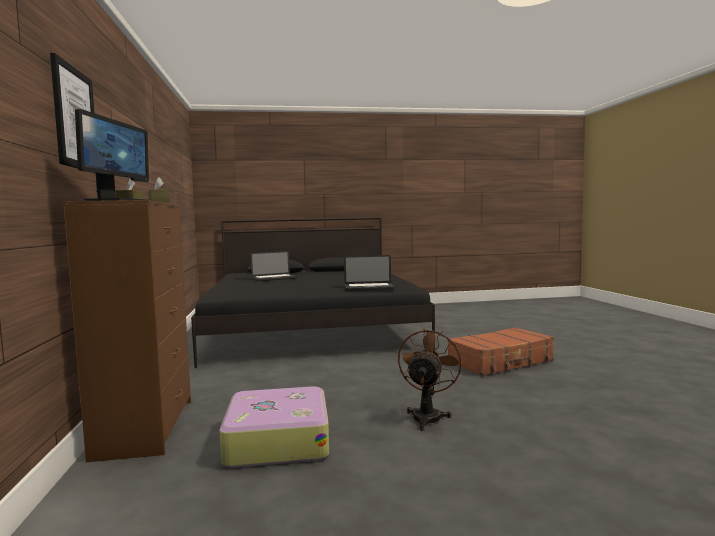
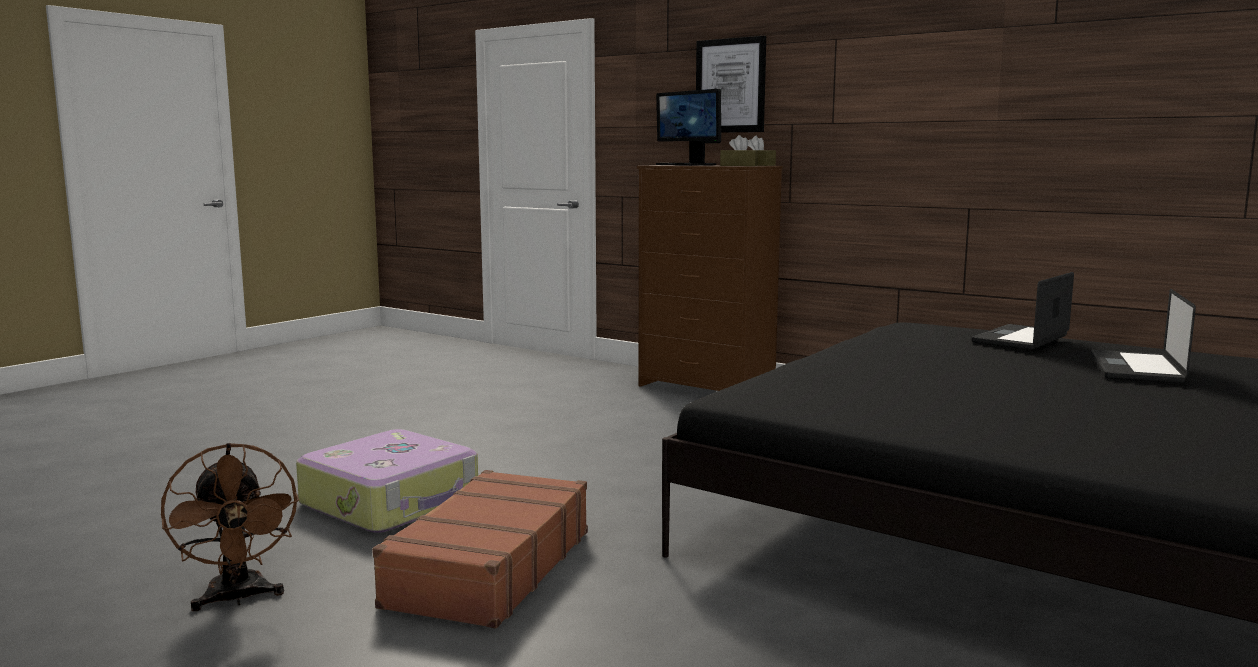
camera: 135 degrees right, 5 degrees up
suitcase [219,387,329,468] -> suitcase moved to [296,429,478,533]
laptop [344,255,394,291] -> laptop moved to [971,272,1074,350]
brown fan [398,328,462,431] -> brown fan moved to [161,443,299,611]

